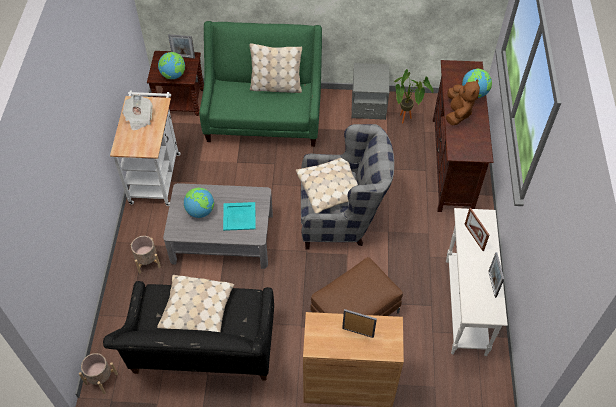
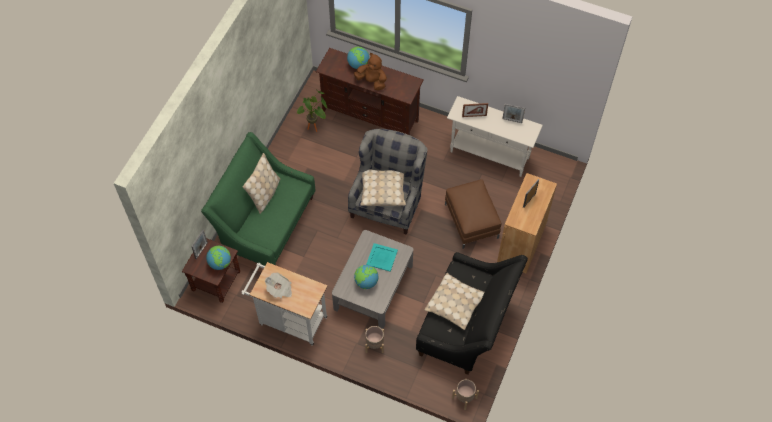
camera: 70 degrees left, 5 degrees up
grey nightstand [352,63,389,120] -> none

